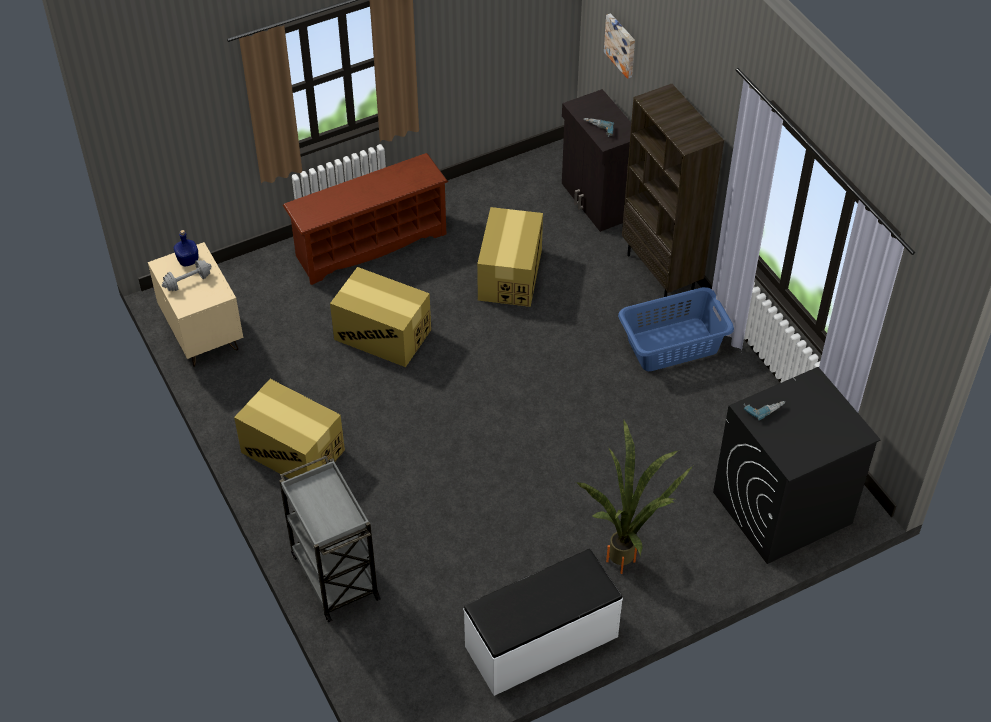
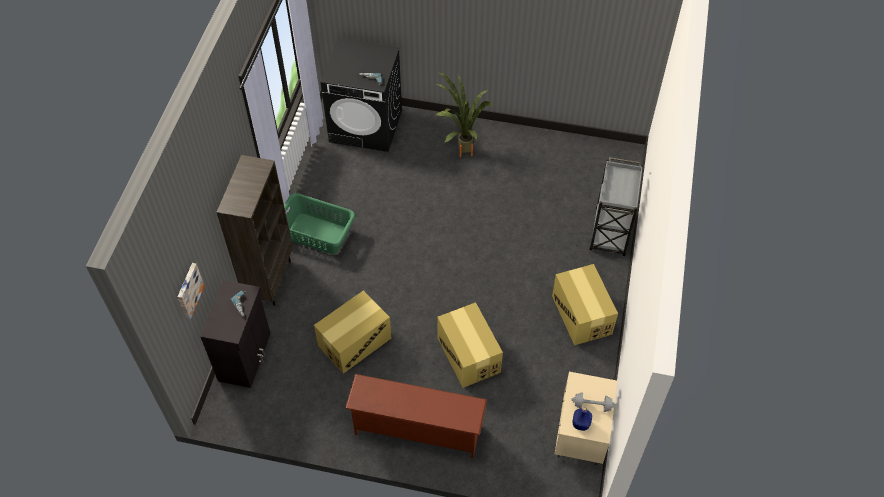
camera: 140 degrees left, 5 degrees up
white bench [463,549,623,696] -> none
blue laundry basket [618,287,734,371] -> green laundry basket [284,193,355,254]

